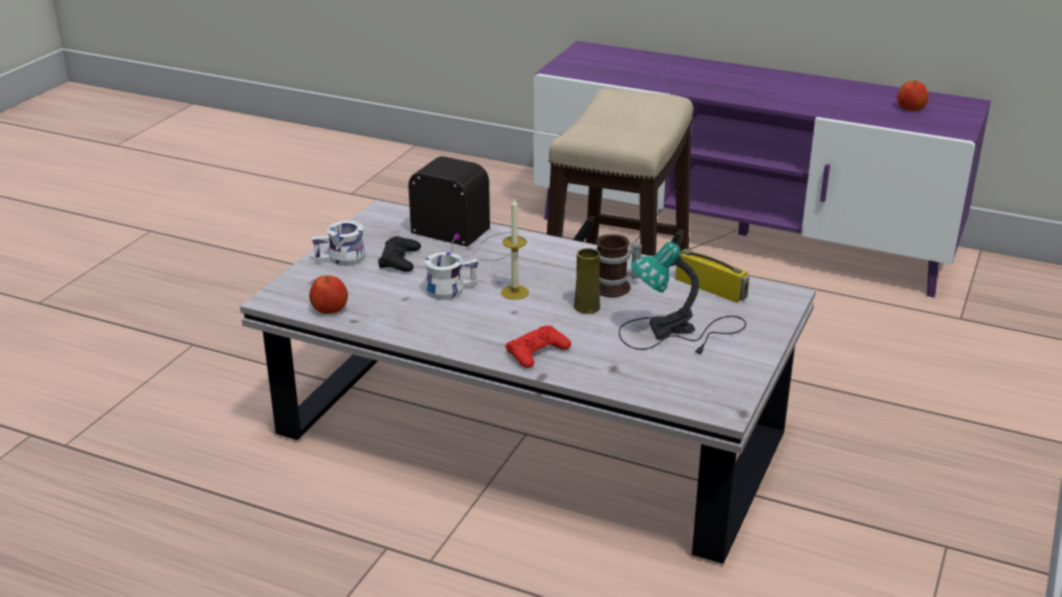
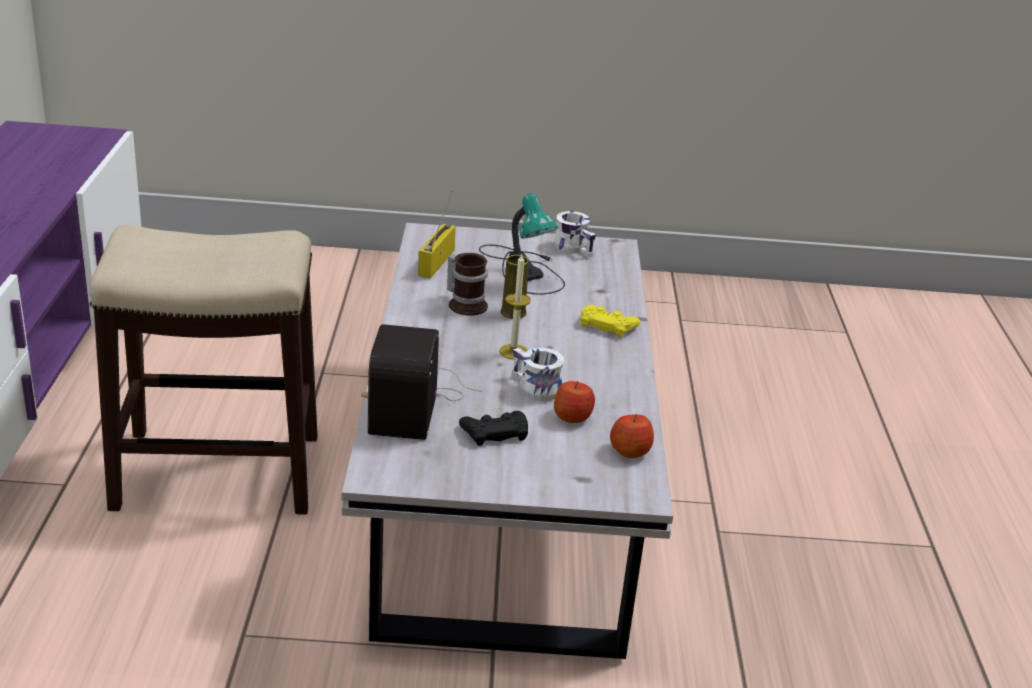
camera: 115 degrees left, 0 degrees up
white mug [312,221,366,266] -> white mug moved to [554,211,596,258]
red game controller [505,326,571,368] -> yellow game controller [580,305,640,338]
apple [897,81,929,111] -> apple moved to [554,381,595,423]

